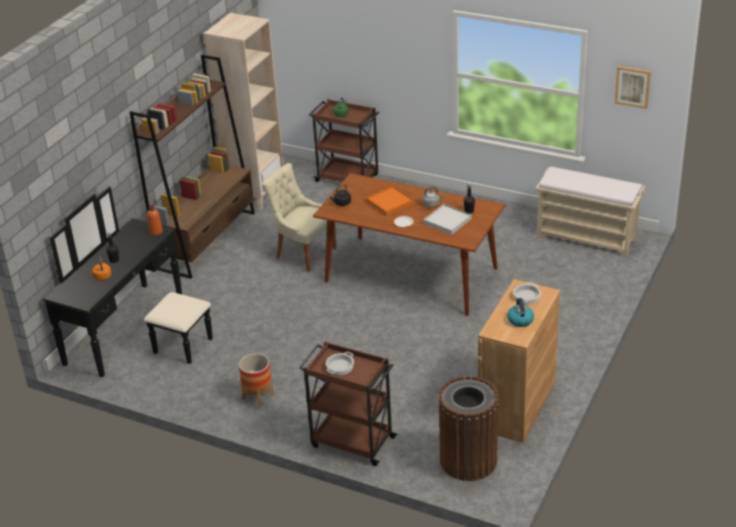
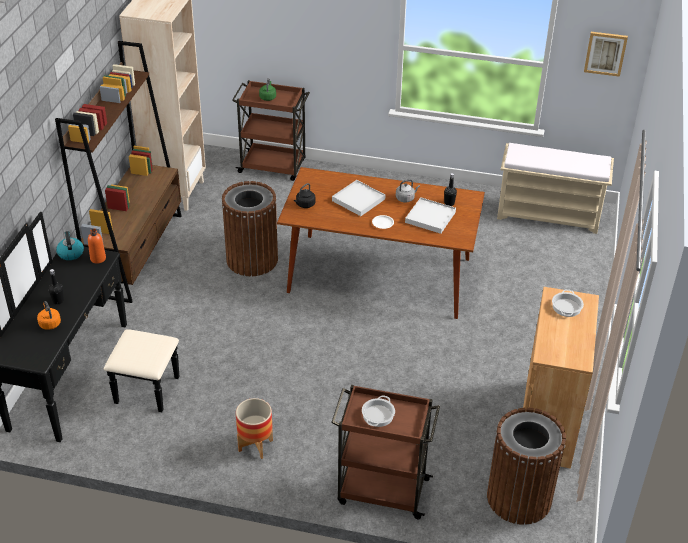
camera: 15 degrees left, 5 degrees up
beige chair [262,163,337,272] -> brown trash can [222,181,278,276]
orange tray [366,186,414,216] -> white tray [332,180,385,216]
kettle [507,298,534,327] -> kettle moved to [56,231,84,260]

